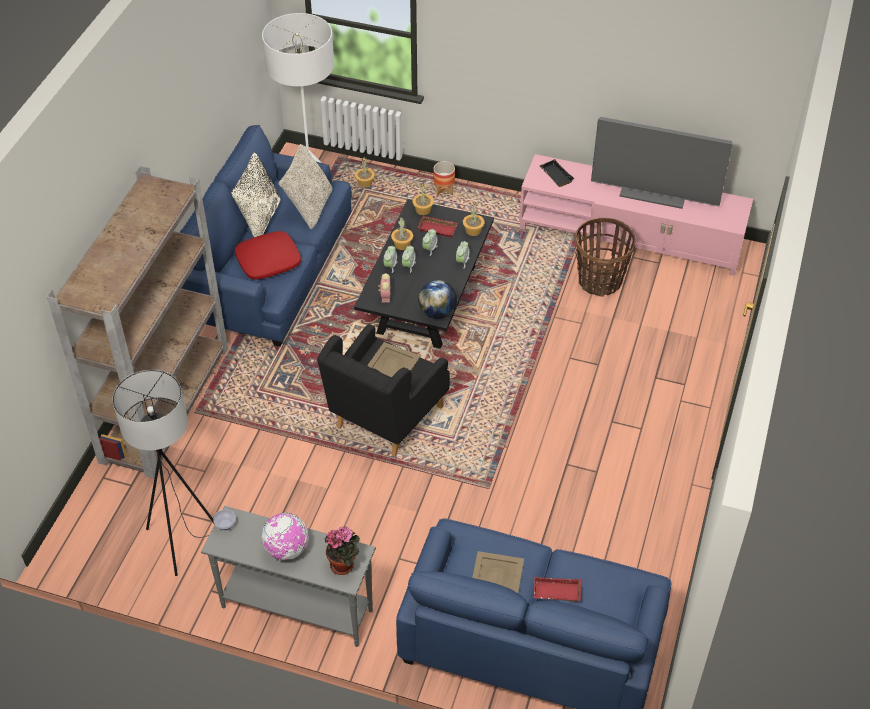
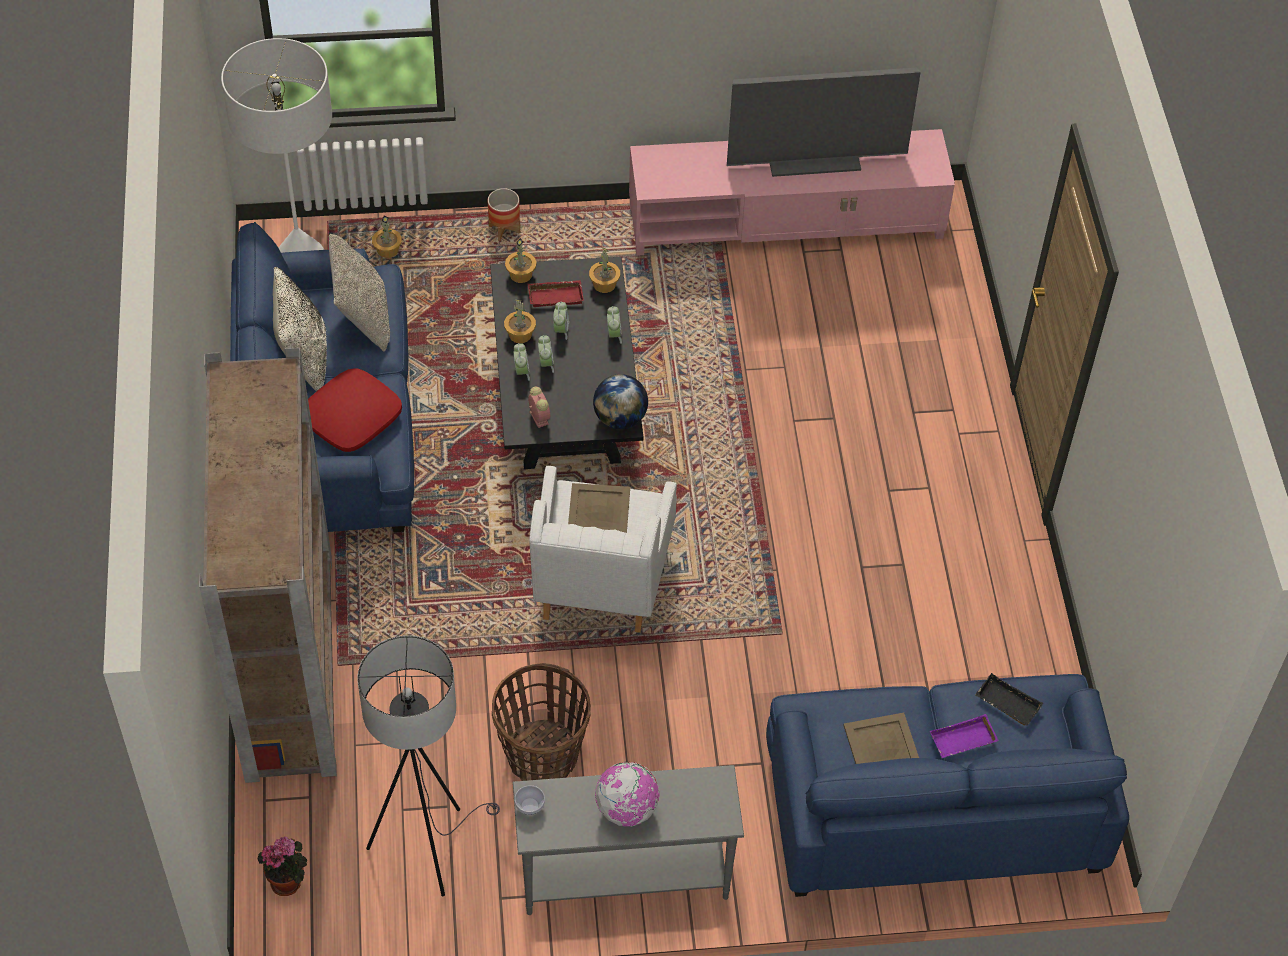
camera: 25 degrees left, 5 degrees up
black armchair [317,324,450,456] -> white armchair [529,466,677,633]
potted plant [325,527,360,575] -> potted plant moved to [257,837,307,896]
red tray [534,577,581,602] -> purple tray [930,714,999,758]
black tray [540,159,575,187] -> black tray moved to [975,673,1043,726]
basket [574,218,636,297] -> basket moved to [492,663,591,781]

